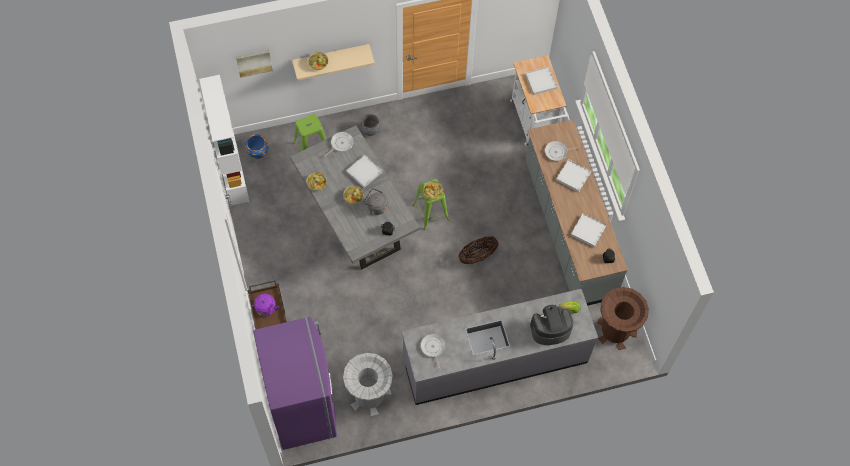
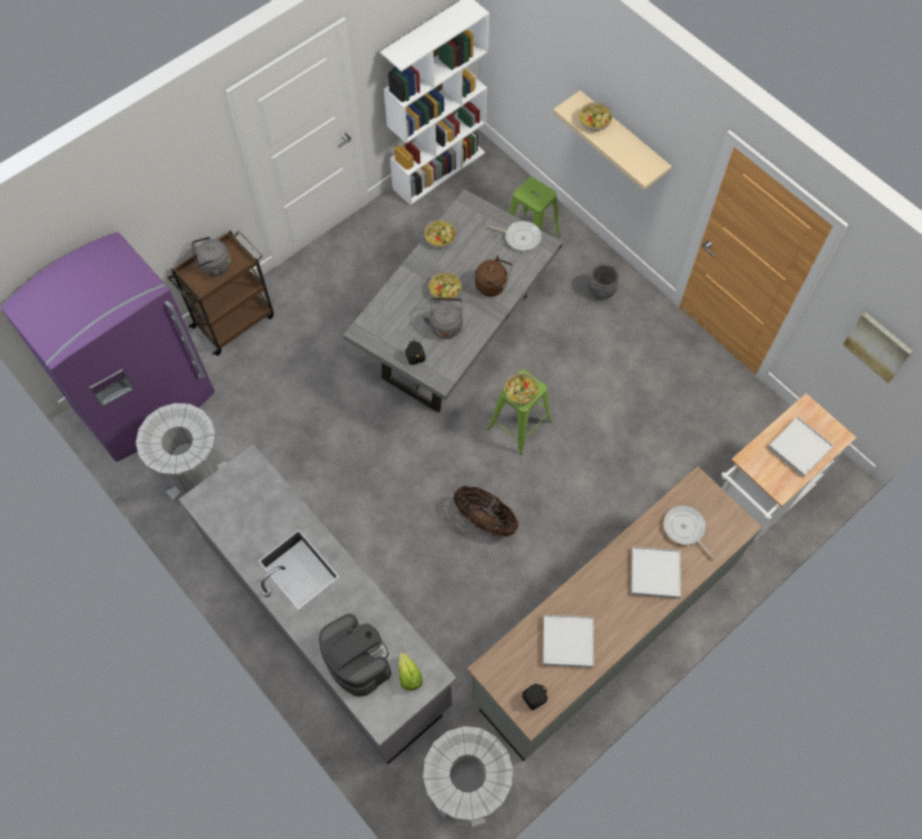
camera: 65 degrees right, 0 degrees up
picture [236,50,273,78] -> picture moved to [843,312,913,383]
blue planter [245,134,268,159] -> none
purple kettle [252,294,279,317] -> grey kettle [192,237,231,276]
white tray [346,155,383,188] -> brown kettle [475,256,513,296]
frying pan [421,334,445,370] -> none
brown trash can [597,287,649,350] -> grey trash can [423,726,513,827]

